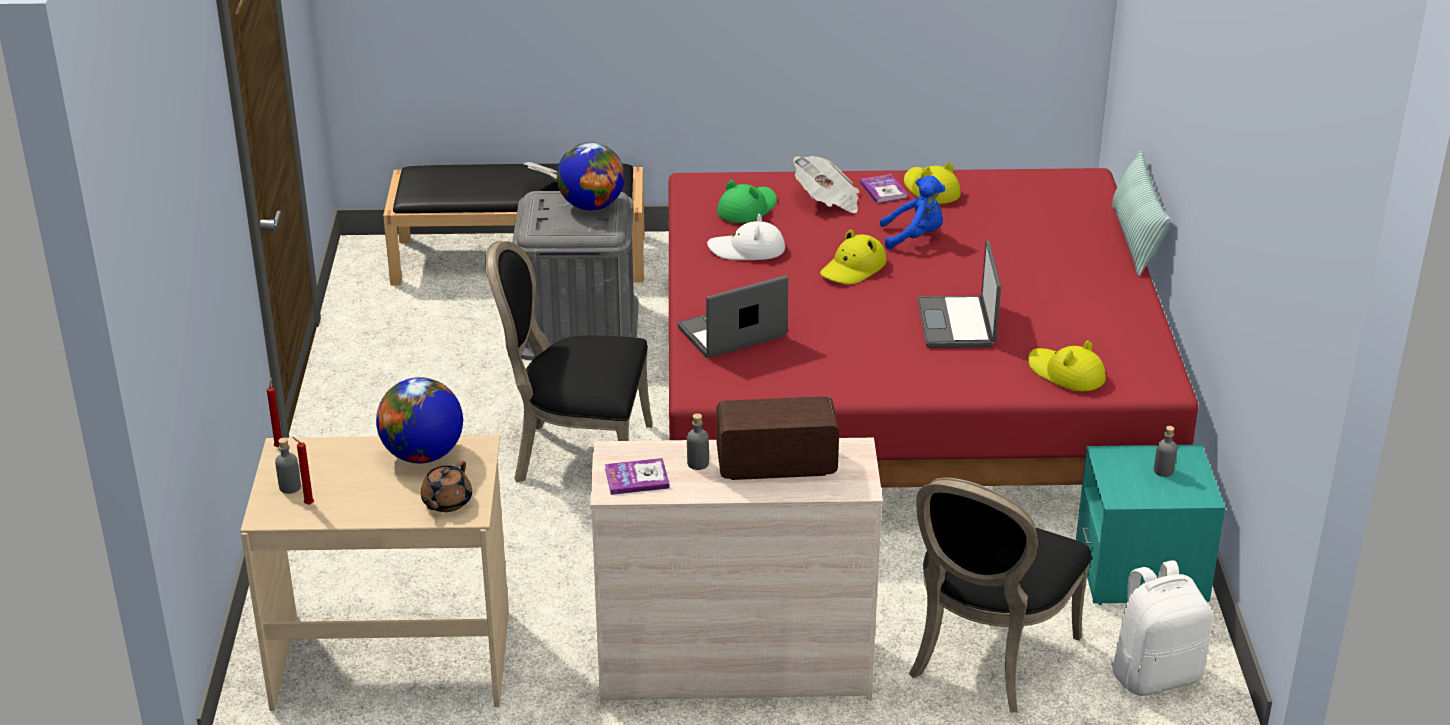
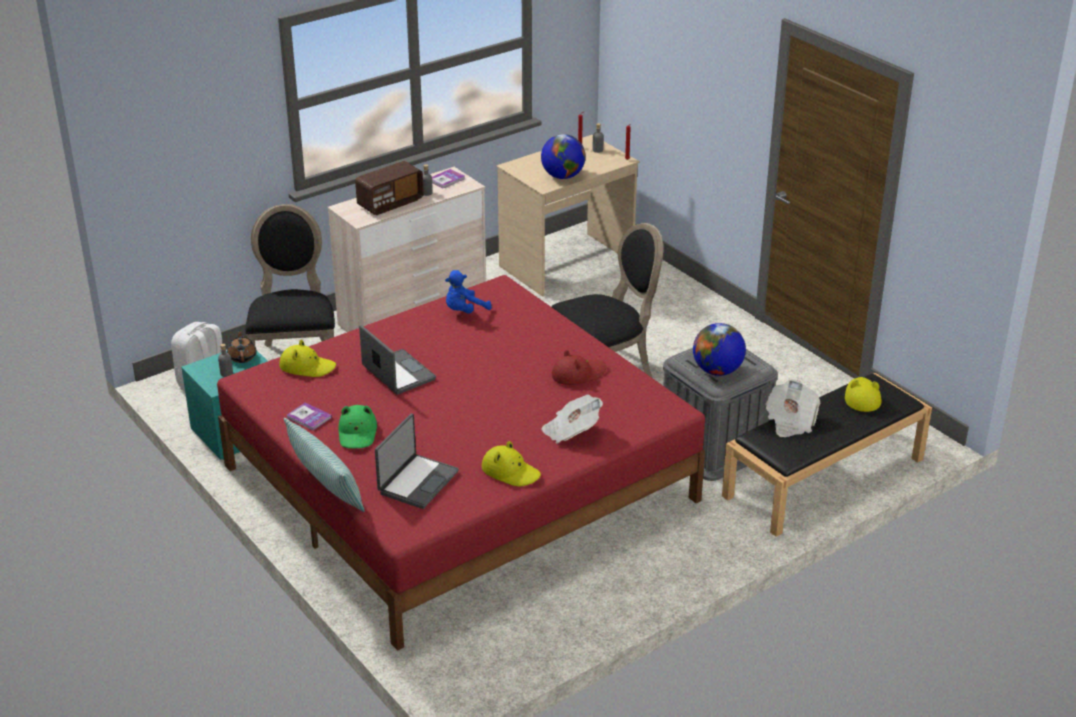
camera: 145 degrees right, 0 degrees up
brown teapot [421,460,472,512] -> brown teapot moved to [227,329,257,363]
laptop [678,275,788,358] -> laptop moved to [375,413,459,509]
white hat [707,214,785,260] -> red hat [552,350,606,385]
green hat [717,180,777,223] -> green hat moved to [339,405,377,448]
yellow hat [820,230,887,284] -> yellow hat moved to [845,377,881,412]
book [860,174,907,203] -> book moved to [287,403,332,431]
blue plush toy [880,176,945,249] -> blue plush toy moved to [445,270,492,314]

